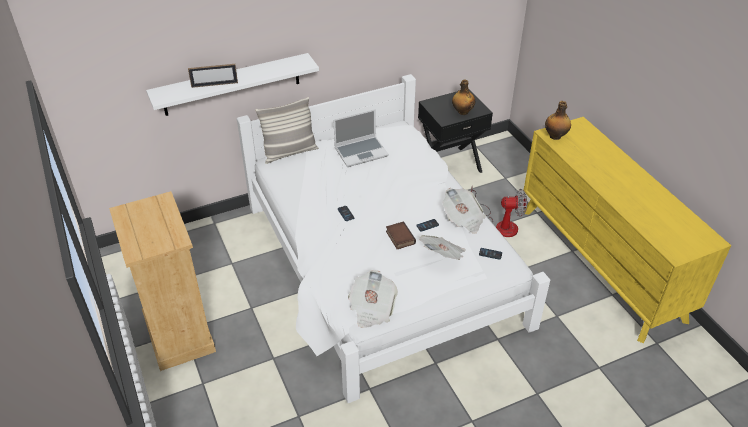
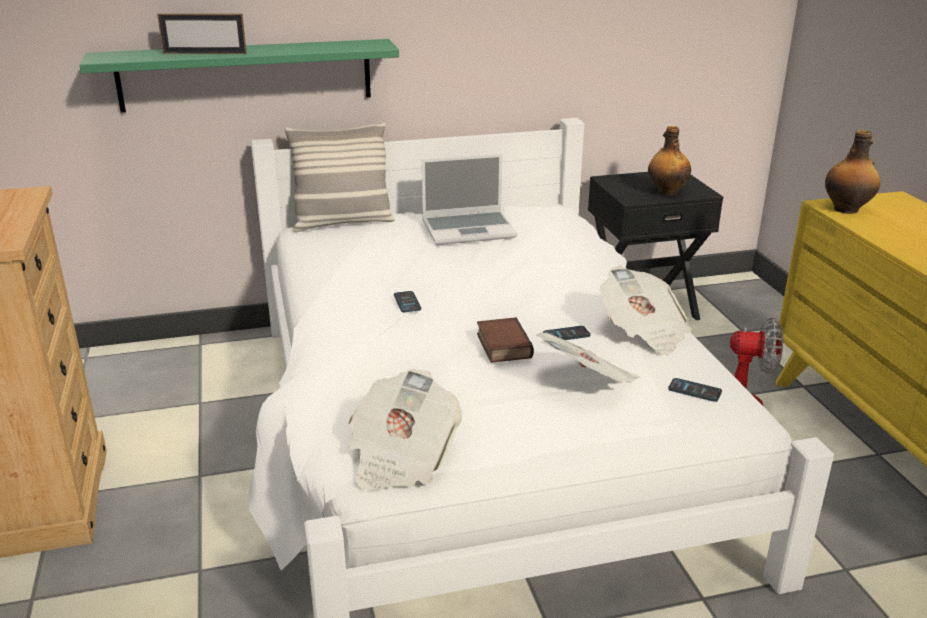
camera: 10 degrees right, 15 degrees down
white shelf [146,53,319,116] -> green shelf [79,39,399,112]

